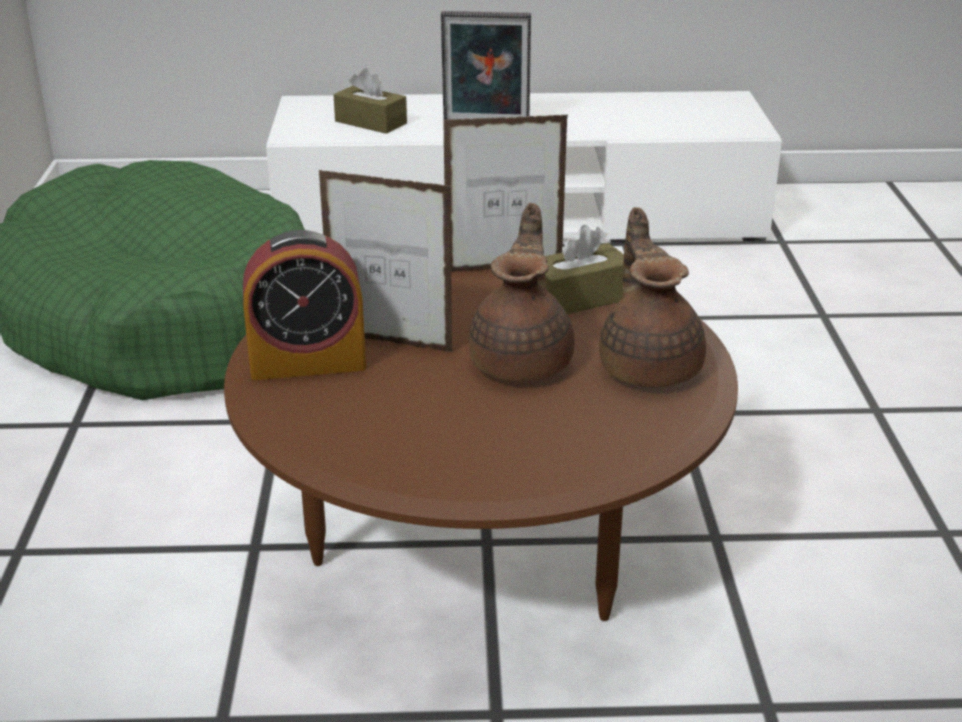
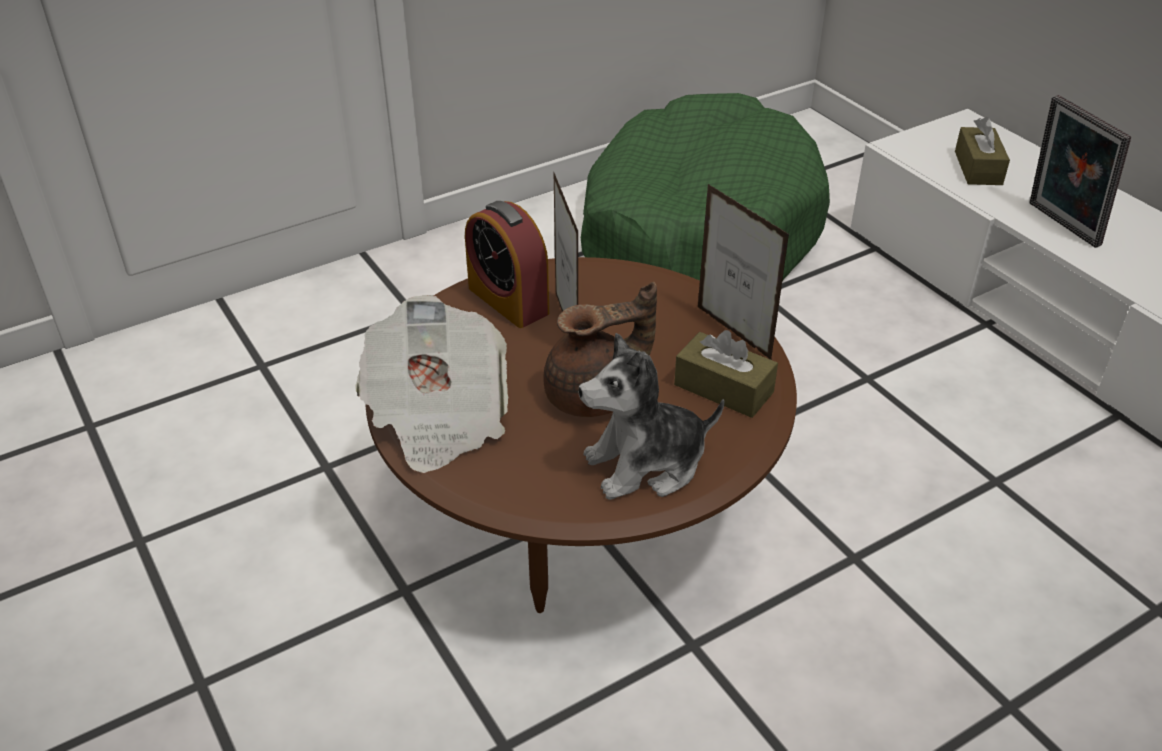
camera: 60 degrees right, 10 degrees up
brown teapot [599,207,706,388] -> plush toy [579,333,725,500]
none -> newspaper [355,295,508,473]

